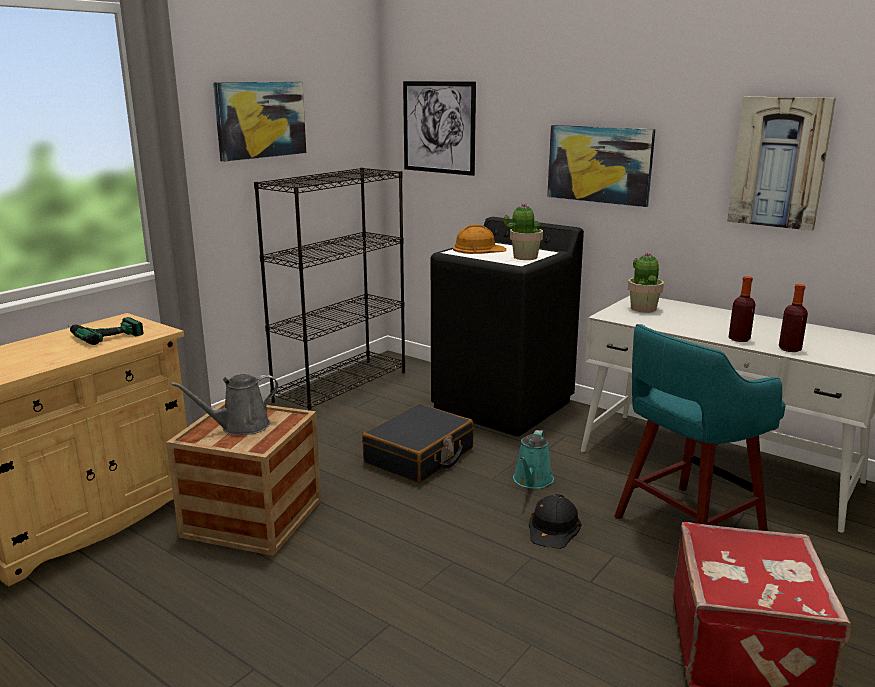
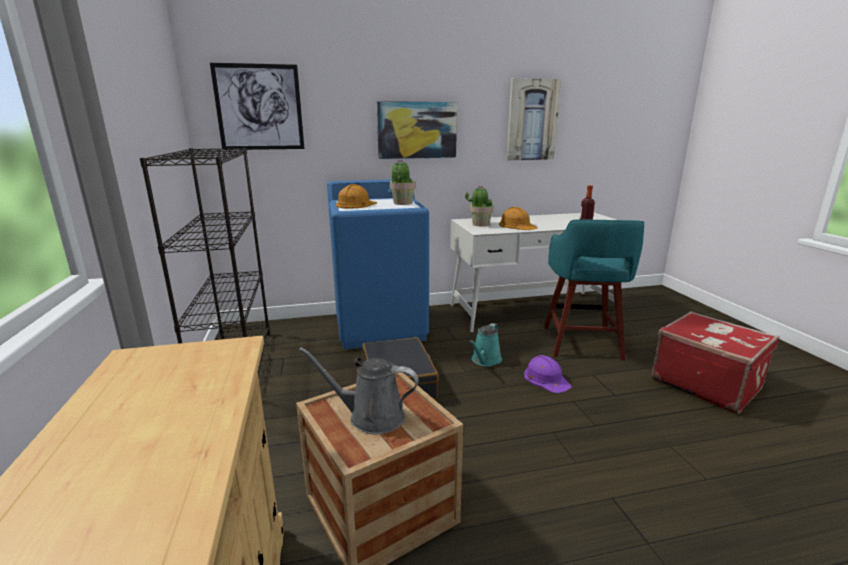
camera: 50 degrees left, 0 degrees up
power drill [68,317,144,345] -> none
grey watering can [171,374,278,435] -> grey watering can turned 90 degrees clockwise [299,347,419,434]
picture [213,82,306,162] -> none
black washing machine [431,217,584,437] -> blue washing machine [327,180,429,349]
turquoise watering can [513,430,554,489] -> turquoise watering can turned 60 degrees clockwise [469,323,502,366]
black hard hat [529,494,582,549] -> purple hard hat [524,355,572,393]
bottle [729,276,756,342] -> none
none -> orange hard hat [499,207,538,230]

